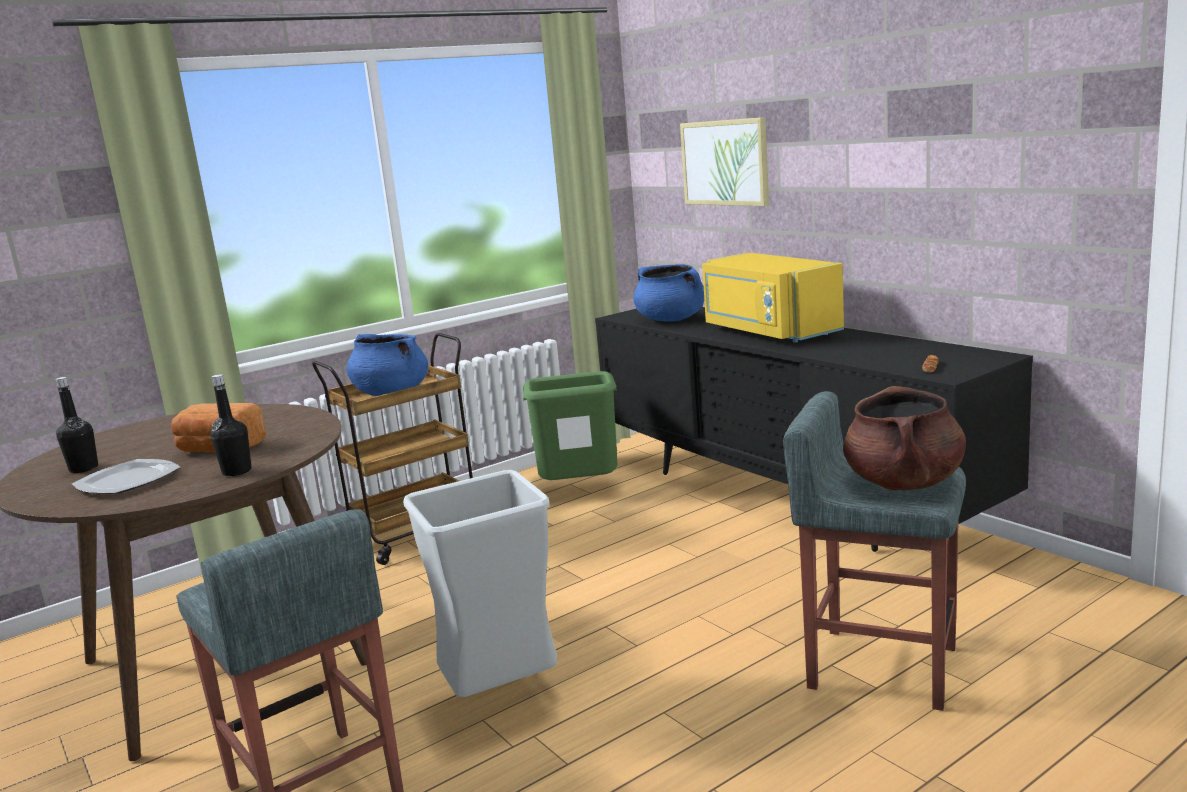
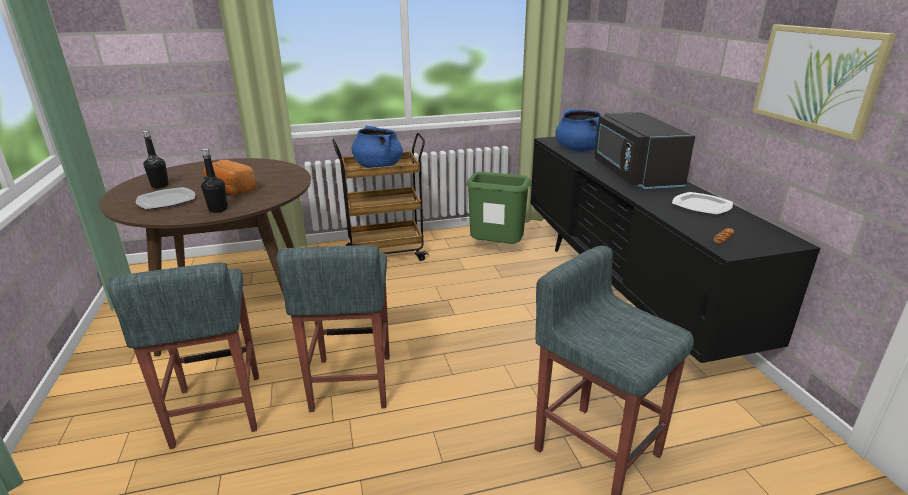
camera: 20 degrees right, 10 degrees up
grey trash can [403,470,557,697] -> grey stool [277,245,390,412]
picture [680,117,769,206] -> picture moved to [752,24,896,141]
yellow microwave [702,252,844,343] -> black microwave [594,112,695,189]
brown cooking pot [843,386,966,491] -> none
none -> plate [672,192,733,215]

